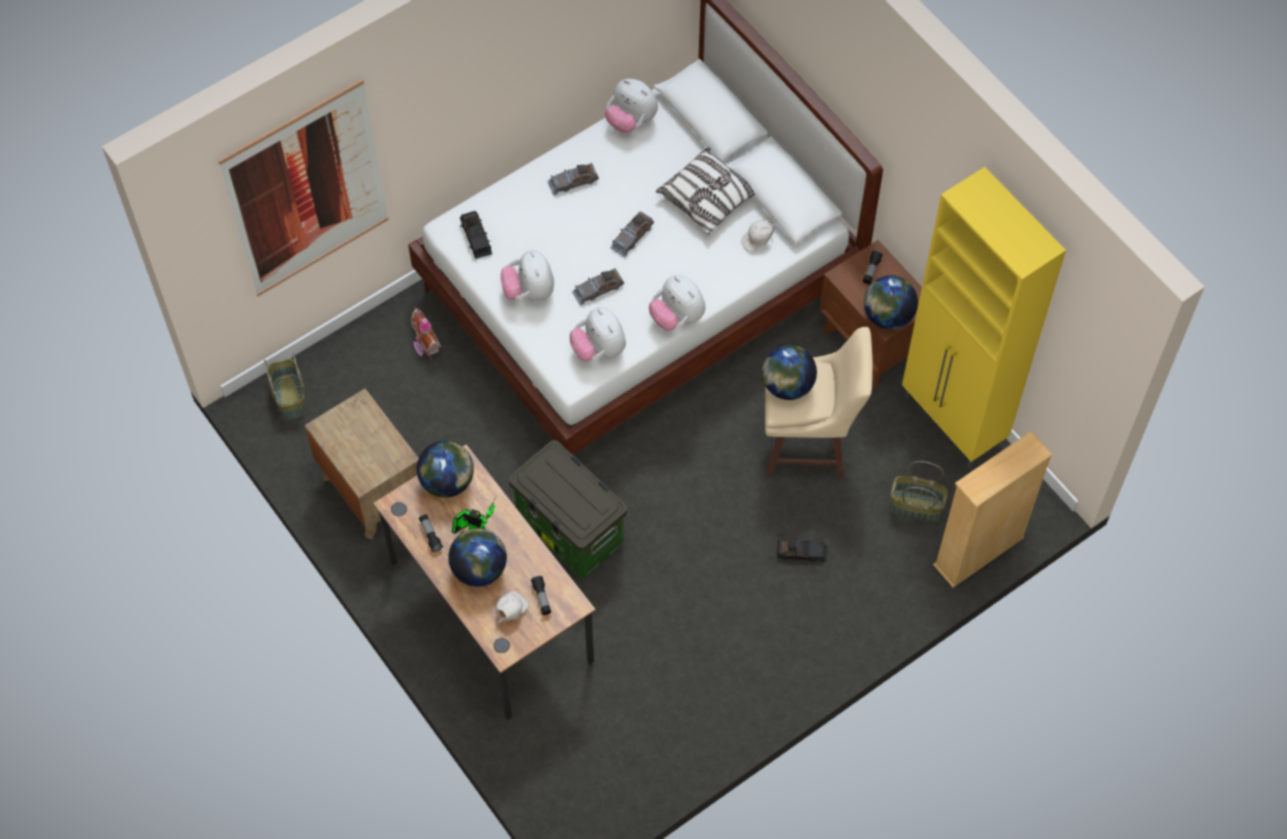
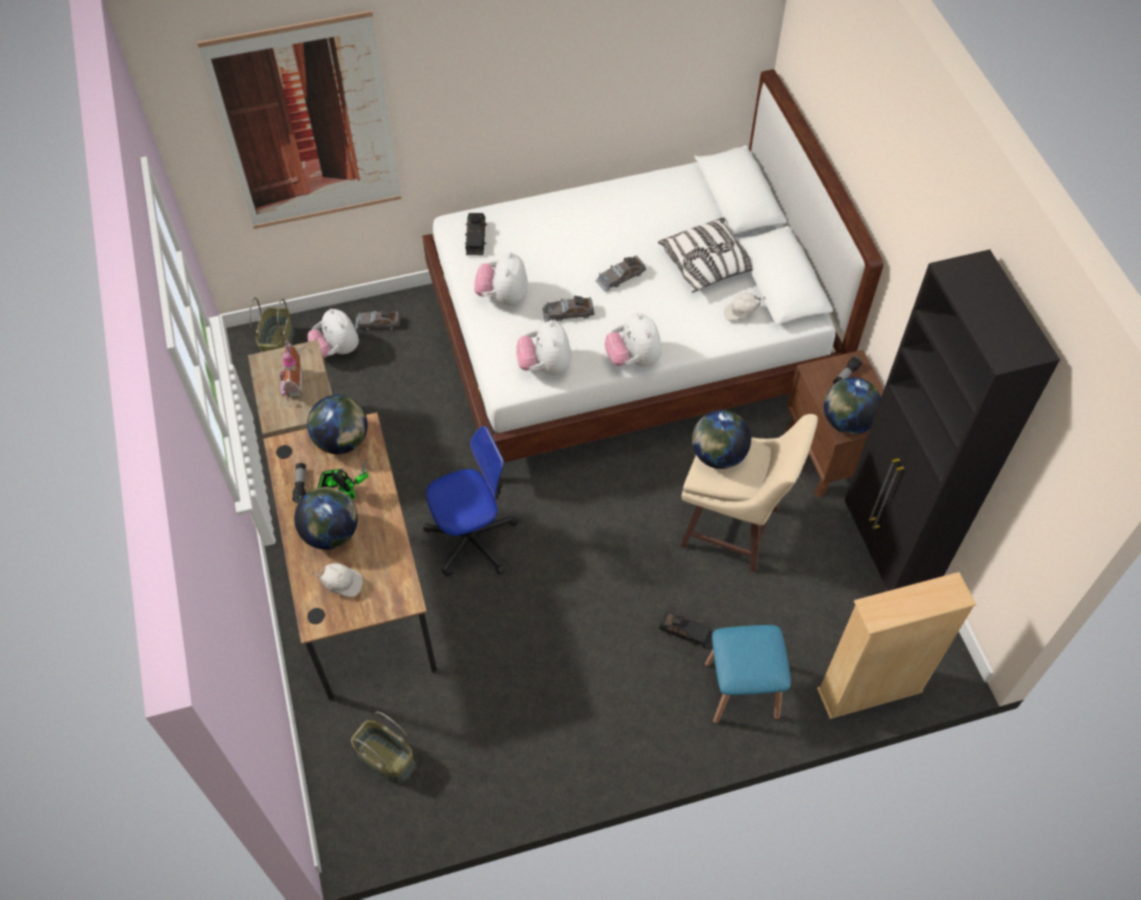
camera: 20 degrees right, 5 degrees down
toy house [411,307,441,360] -> toy house moved to [279,340,303,400]
white cap [496,592,529,624] -> white cap turned 45 degrees clockwise [312,563,363,597]
storage box [509,440,627,577] -> office chair [423,426,518,576]
flashlight [531,576,551,615] -> none
grey toy car [548,163,599,195] -> grey toy car moved to [355,309,400,330]
plush toy [605,79,658,133] -> plush toy moved to [307,309,359,358]
basket [889,461,948,523] -> basket moved to [351,711,415,784]
yellow cabinet [902,167,1066,469] -> black cabinet [845,249,1060,591]
none -> blue stool [705,625,791,724]

